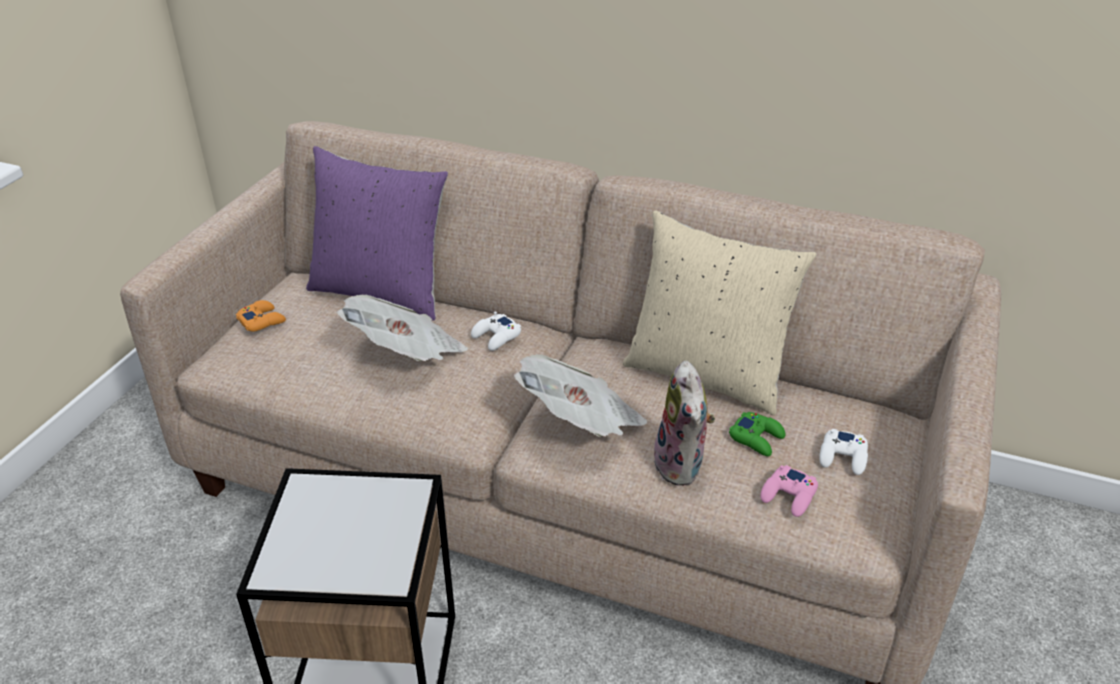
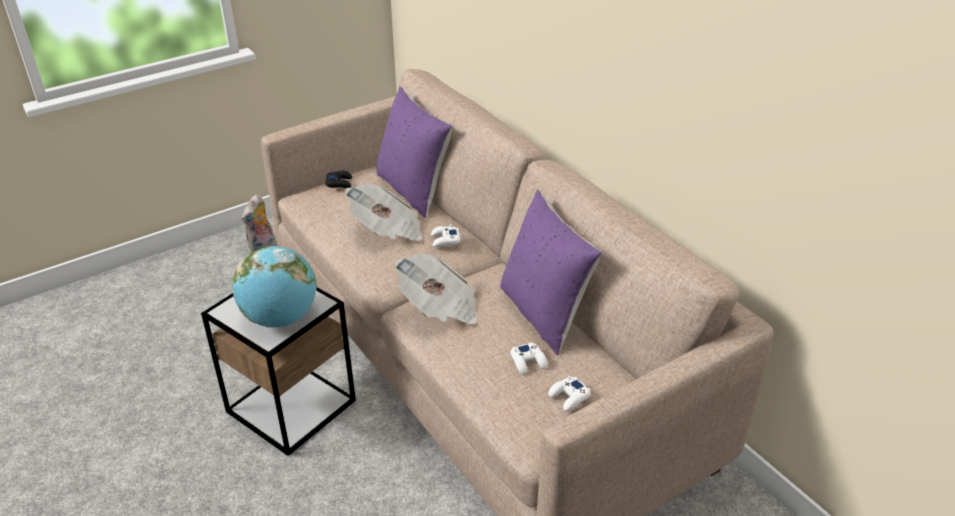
camera: 35 degrees right, 0 degrees up
orange game controller [236,300,286,332] -> black game controller [325,171,352,188]
beige pillow [622,211,816,415] -> purple pillow [500,190,602,355]
plush toy [654,361,715,486] -> plush toy moved to [242,194,274,252]
green game controller [729,412,785,456] -> white game controller [511,342,547,375]
pink game controller [760,465,818,517] -> none
none -> globe [232,246,317,327]

